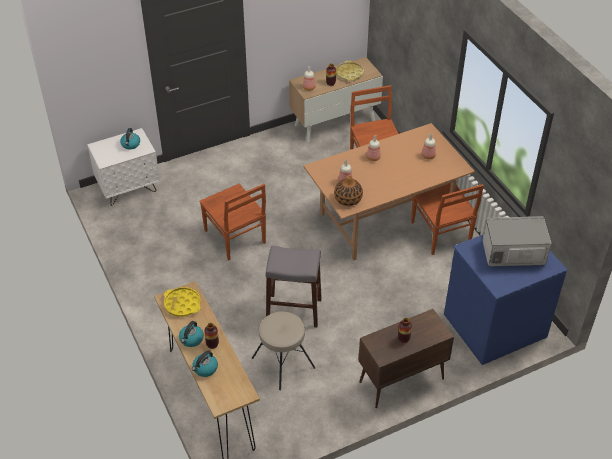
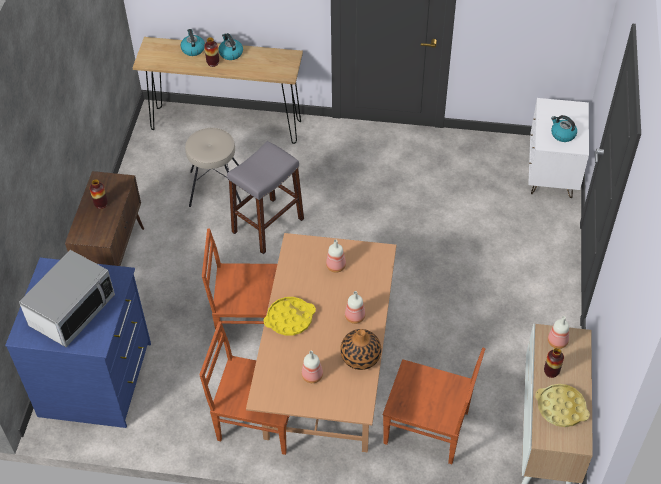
camera: 125 degrees right, 5 degrees up
yellow tray [164,287,201,317] -> yellow tray moved to [263,297,316,336]
brown chair [199,184,266,261] -> brown chair moved to [202,228,277,343]
vase [334,175,363,206] -> vase moved to [340,329,381,370]

